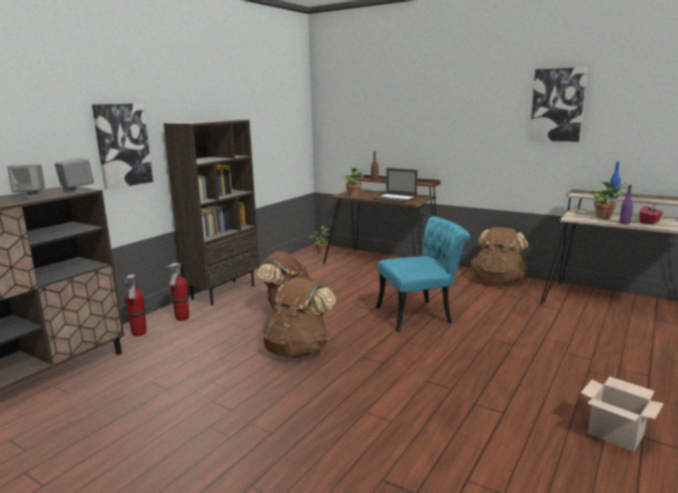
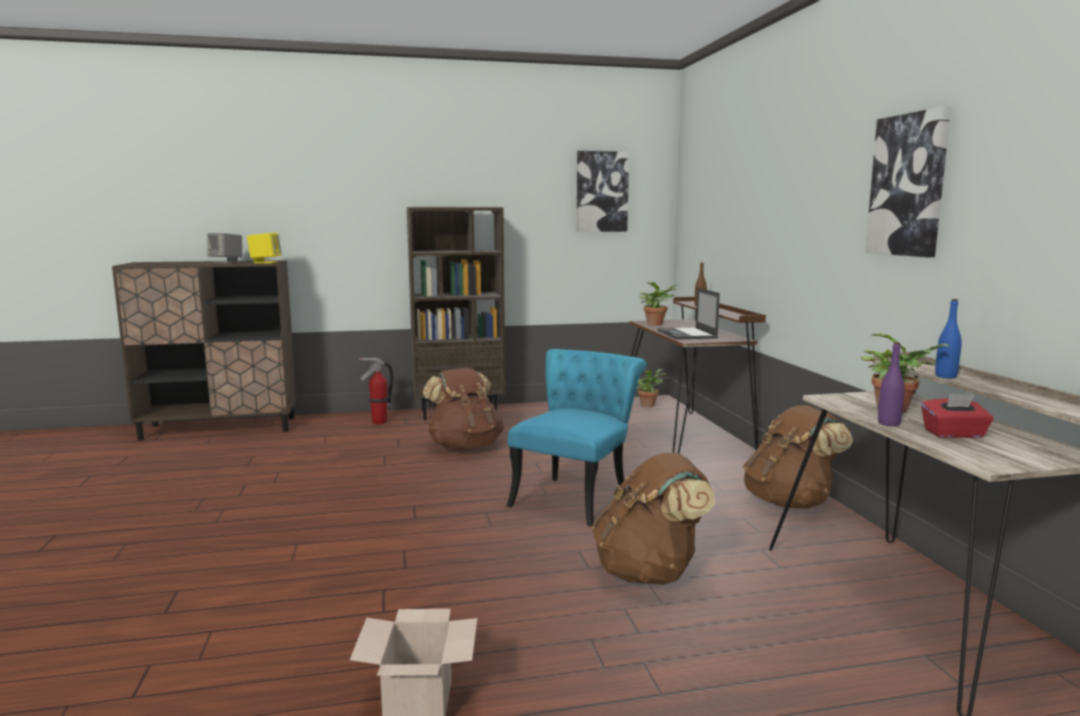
camera: 45 degrees right, 5 degrees down
grey speaker [55,158,94,193] -> yellow speaker [247,233,282,263]
picture [92,103,153,190] -> picture moved to [577,151,629,232]
fire extinguisher [125,274,147,336] -> none
brown backpack [263,277,336,358] -> brown backpack moved to [592,453,715,585]
turquoise chair [376,216,470,332] -> turquoise chair turned 90 degrees counterclockwise [507,349,646,527]

